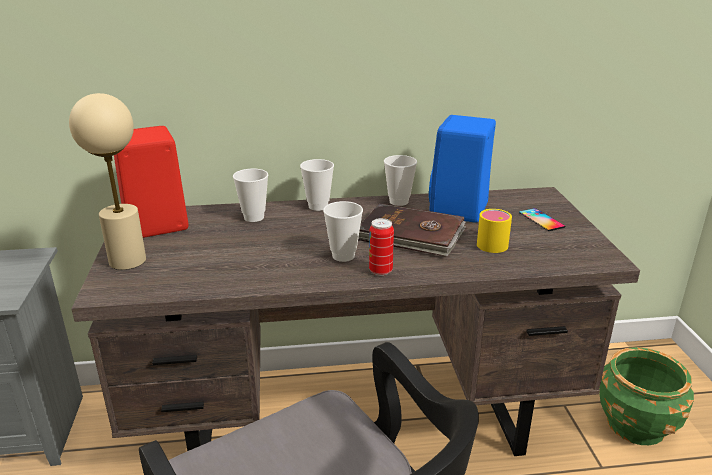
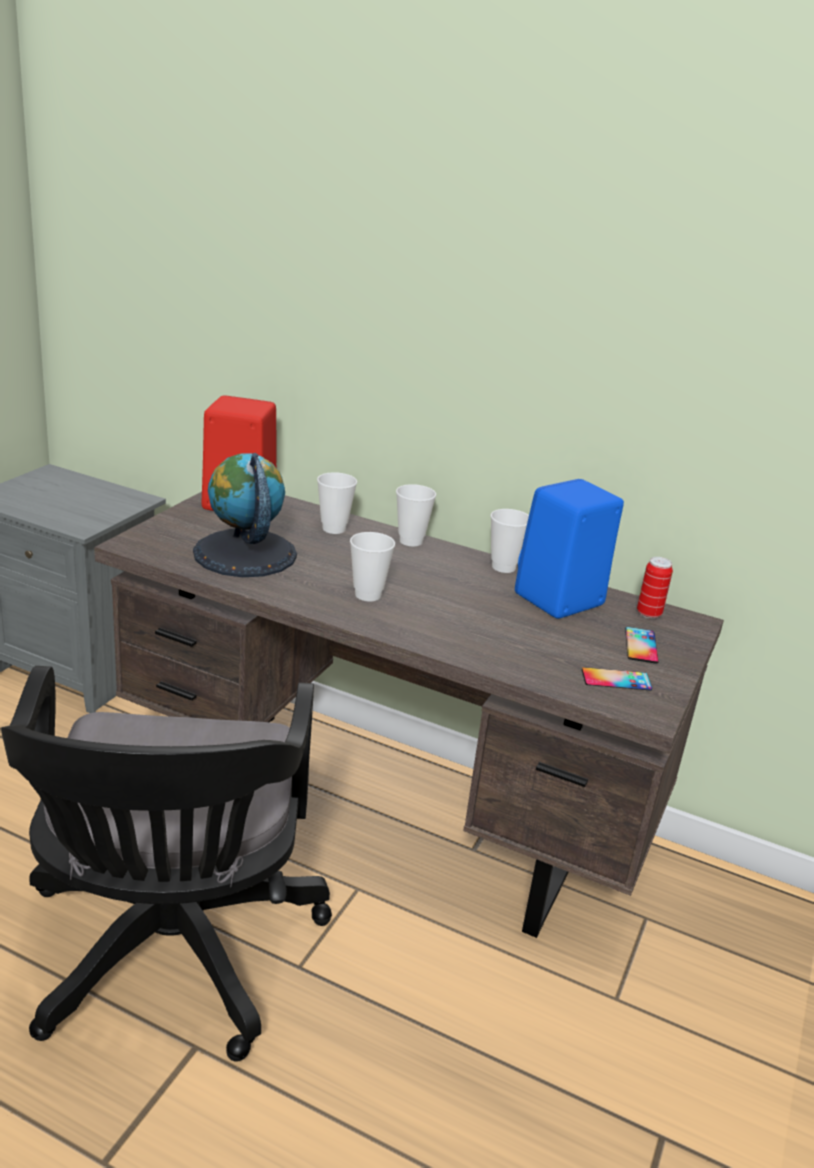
camera: 30 degrees right, 0 degrees up
beige table lamp [69,93,146,270] -> none
brown book [358,203,466,257] -> none
can [369,218,394,276] -> can moved to [637,557,673,619]
yellow mug [477,209,512,253] -> none
green planter [599,347,694,445] -> none
none -> globe [193,453,297,577]
none -> phone [582,667,652,691]

